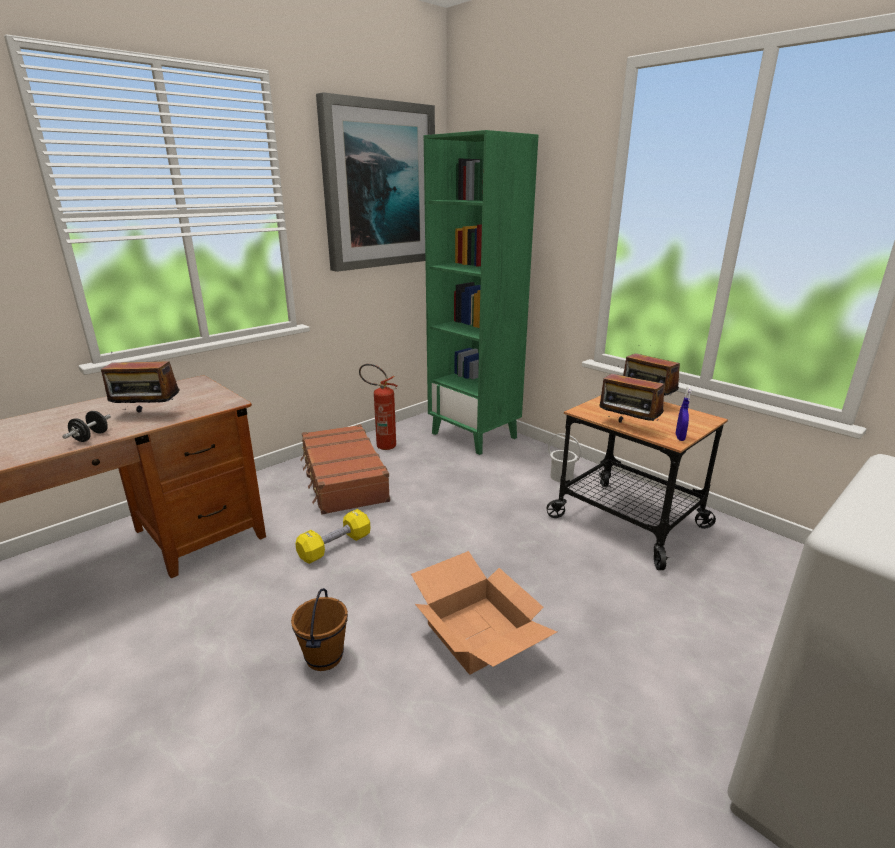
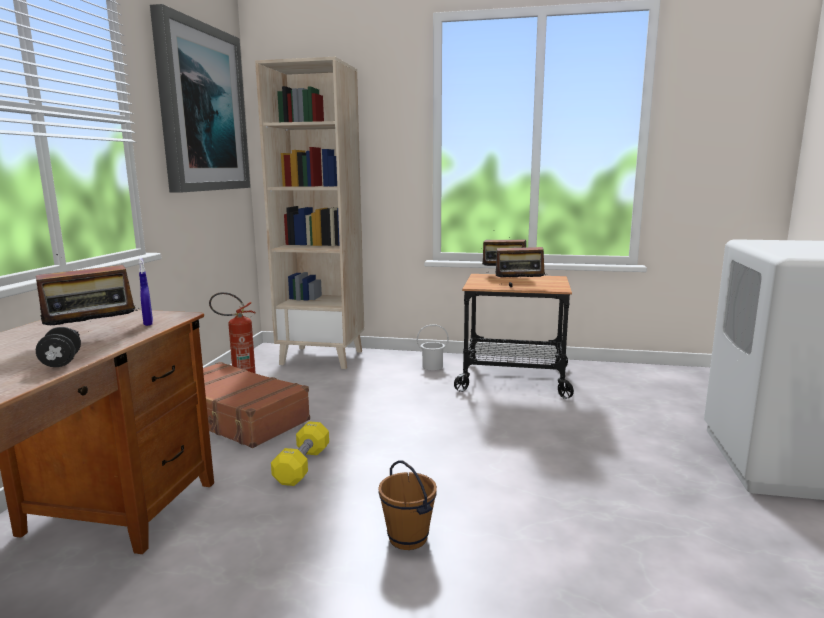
camera: 35 degrees left, 10 degrees down
cardboard box [411,551,557,674] -> none
green bookcase [424,130,538,455] -> beige bookcase [255,57,364,369]
blue spray bottle [676,386,692,441] -> blue spray bottle moved to [138,258,153,326]

